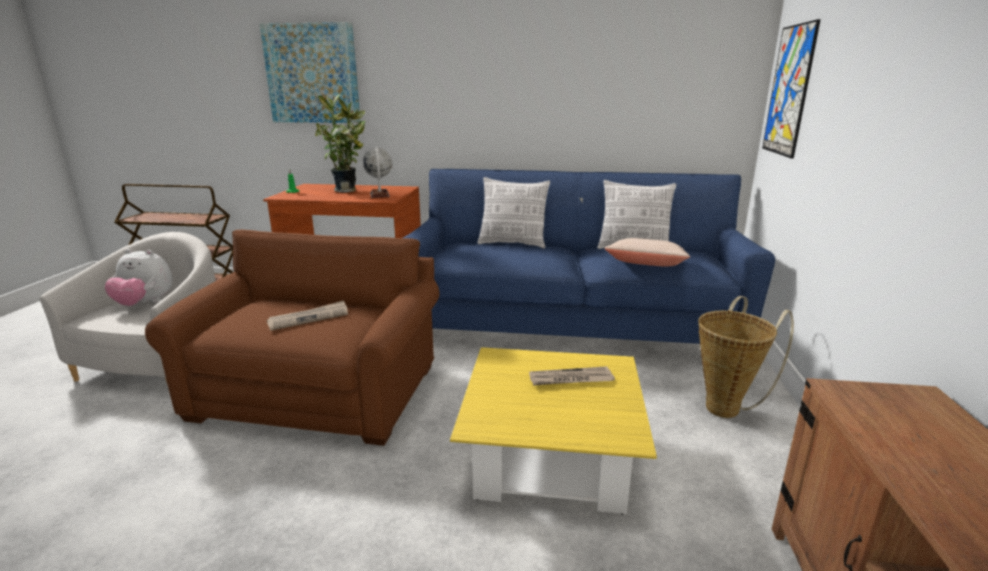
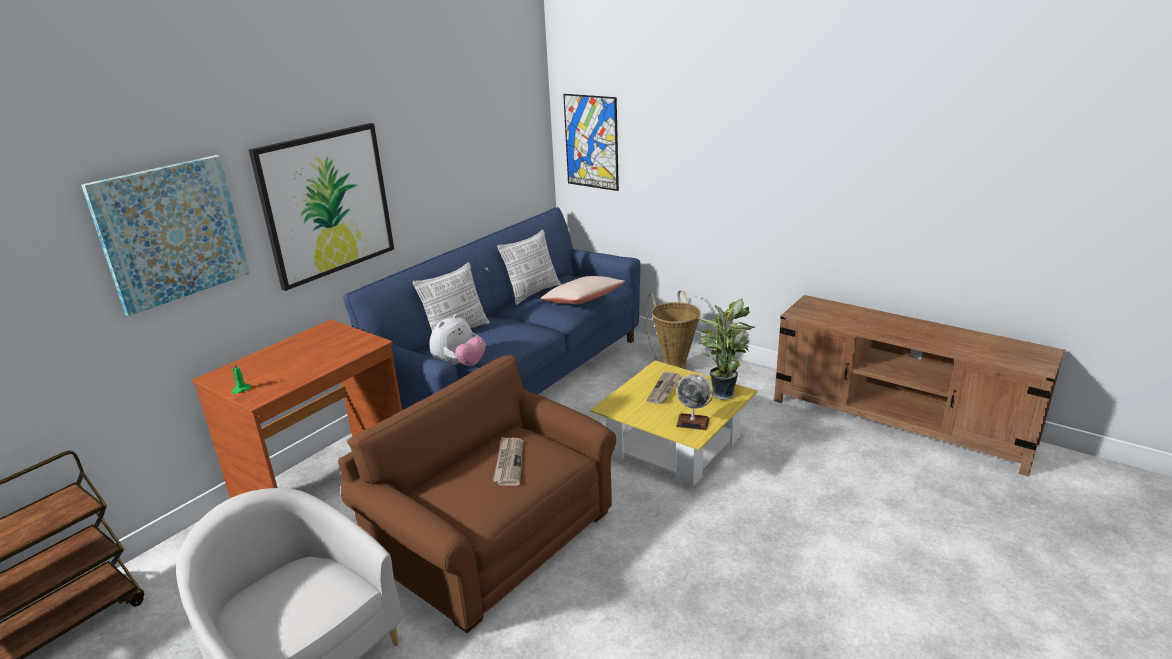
camera: 60 degrees left, 5 degrees up
plush toy [105,249,172,306] -> plush toy moved to [429,313,486,366]
potted plant [315,94,365,192] -> potted plant moved to [697,298,756,400]
globe [363,147,392,198] -> globe moved to [676,374,714,430]
none -> picture [249,123,394,291]

